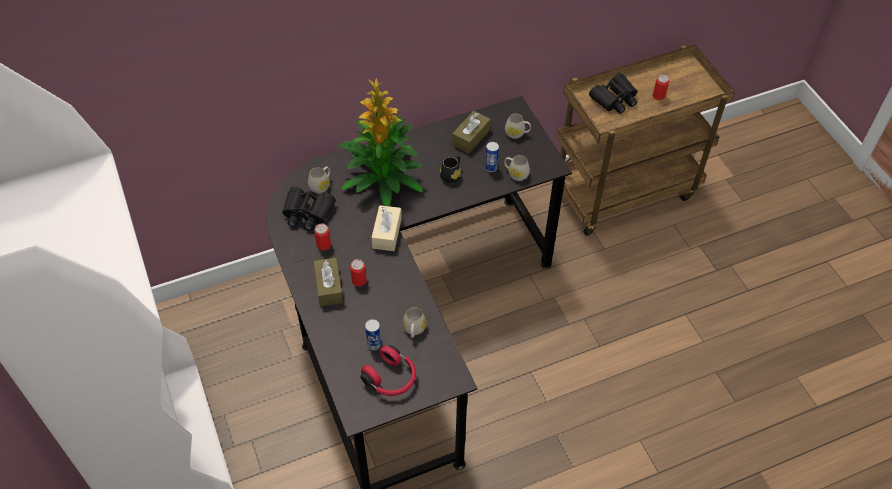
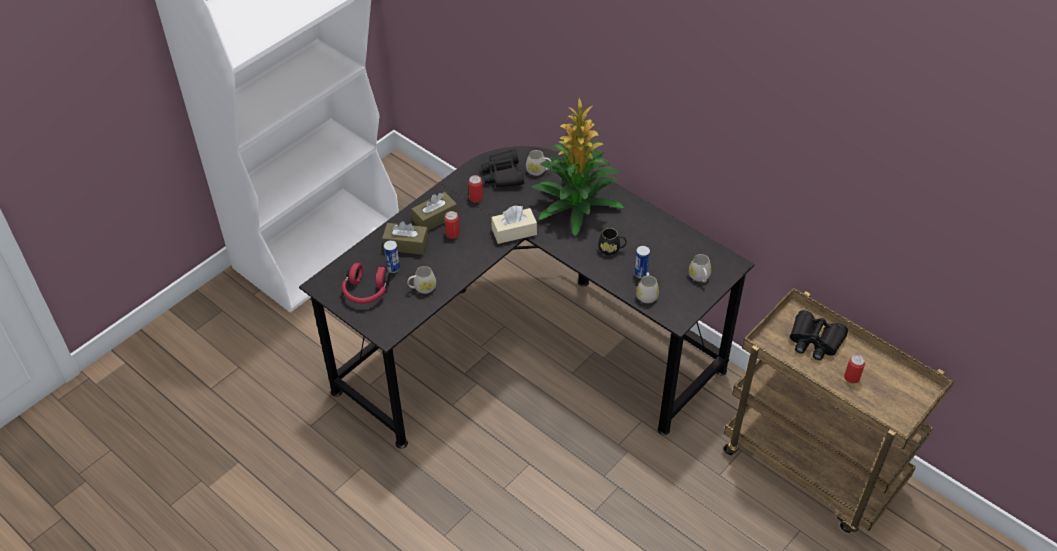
camera: 65 degrees right, 5 degrees down
brown tissue box [452,111,490,153] -> brown tissue box moved to [382,221,428,255]

